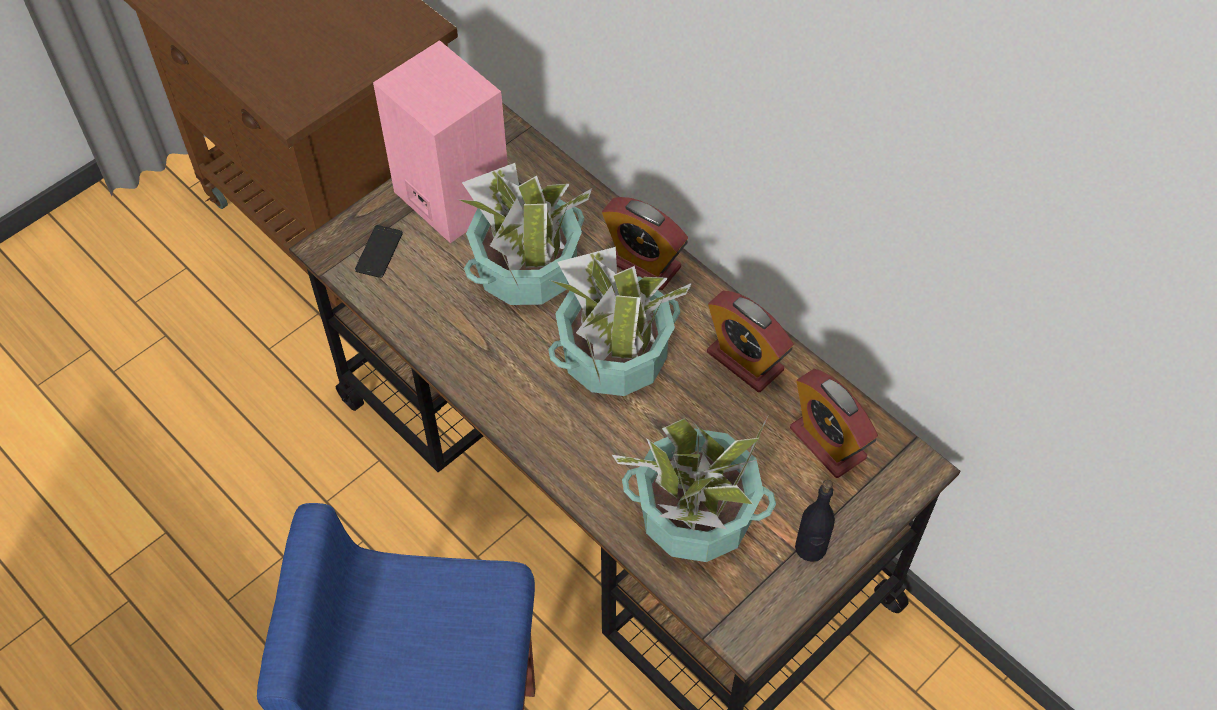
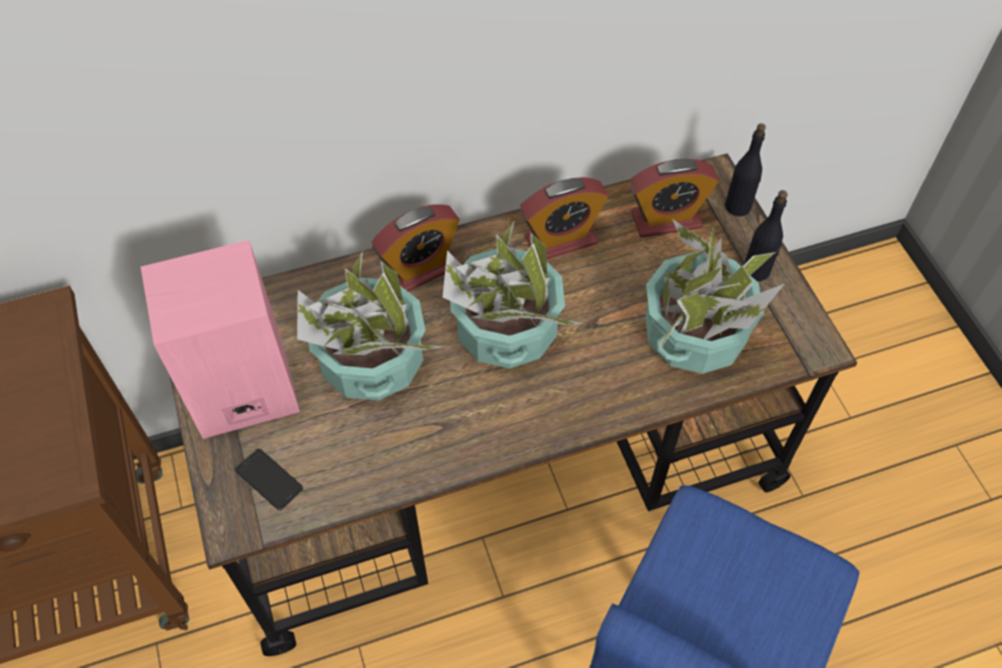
camera: 65 degrees left, 0 degrees up
none -> black bottle [725,123,766,216]

